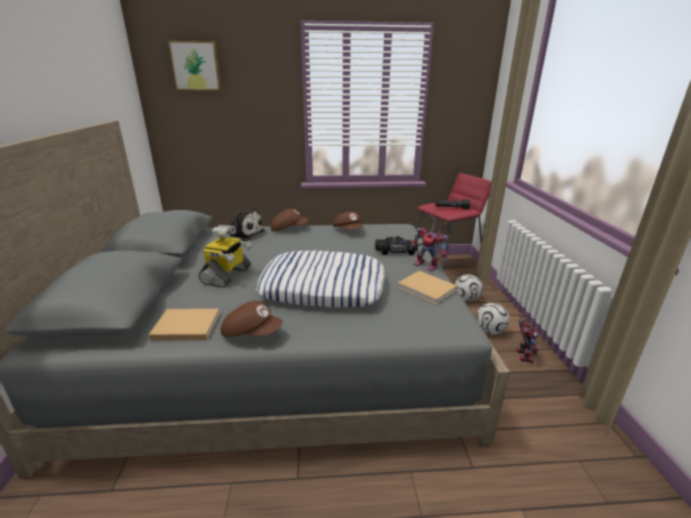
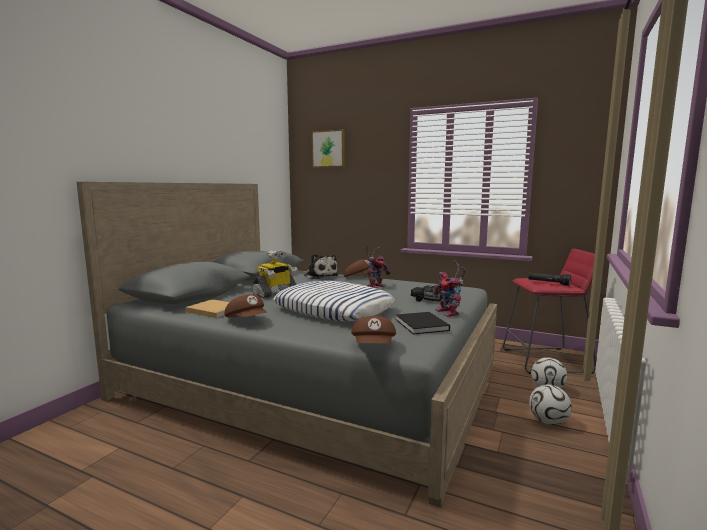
camera: 30 degrees right, 15 degrees down
brown cap [333,212,364,230] -> brown cap moved to [351,316,396,344]
beige book [397,271,457,305] -> black book [395,312,450,334]
toy robot [516,313,541,363] -> toy robot moved to [366,246,391,289]

